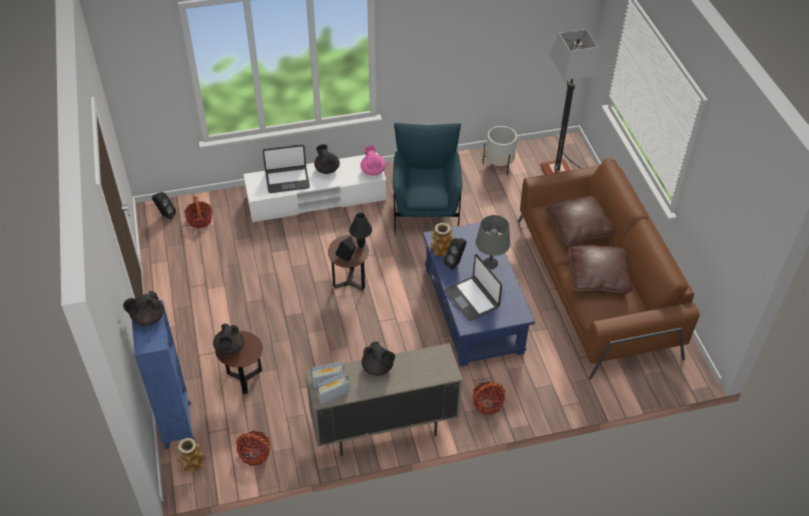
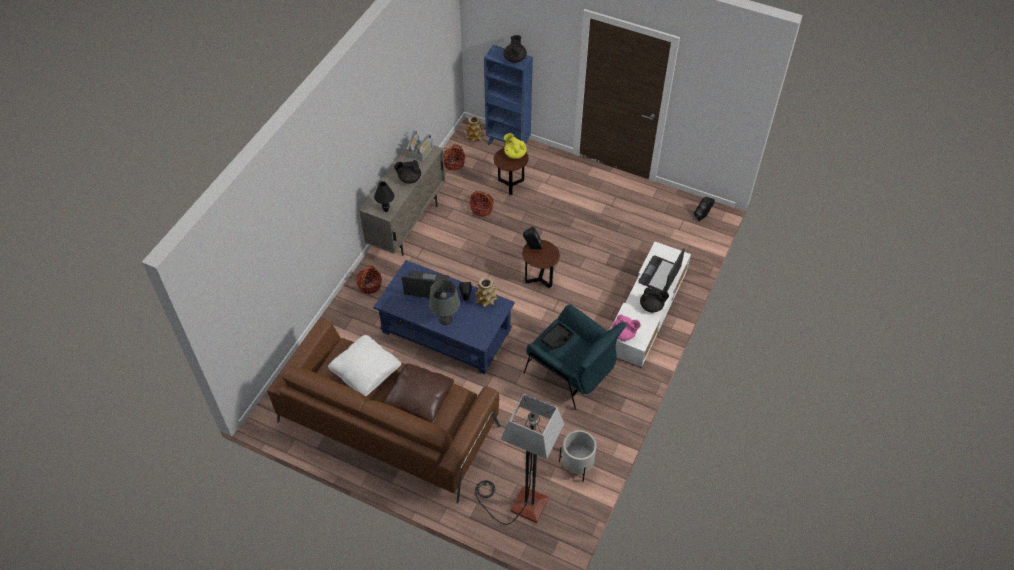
camera: 130 degrees right, 5 degrees up
basket [184,196,212,229] -> basket moved to [470,191,494,217]
black teapot [213,323,244,355] -> yellow teapot [504,133,527,159]
black table lamp [349,213,372,248] -> black table lamp moved to [374,181,394,212]
brown pillow [569,245,632,294] -> white pillow [328,335,401,396]
none -> black tray [540,322,574,350]

